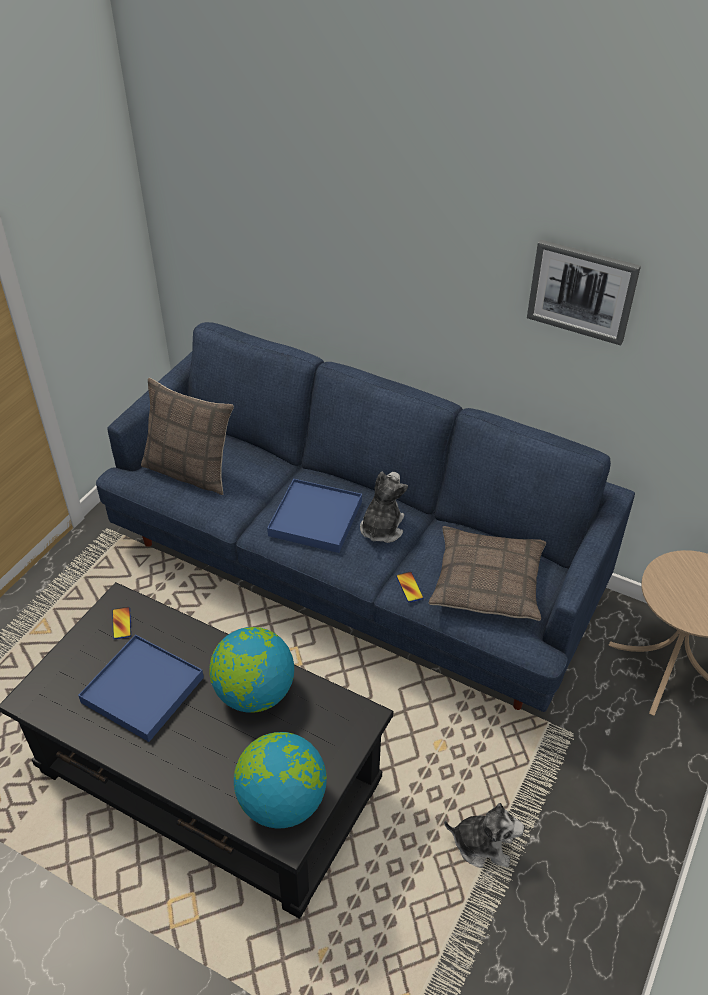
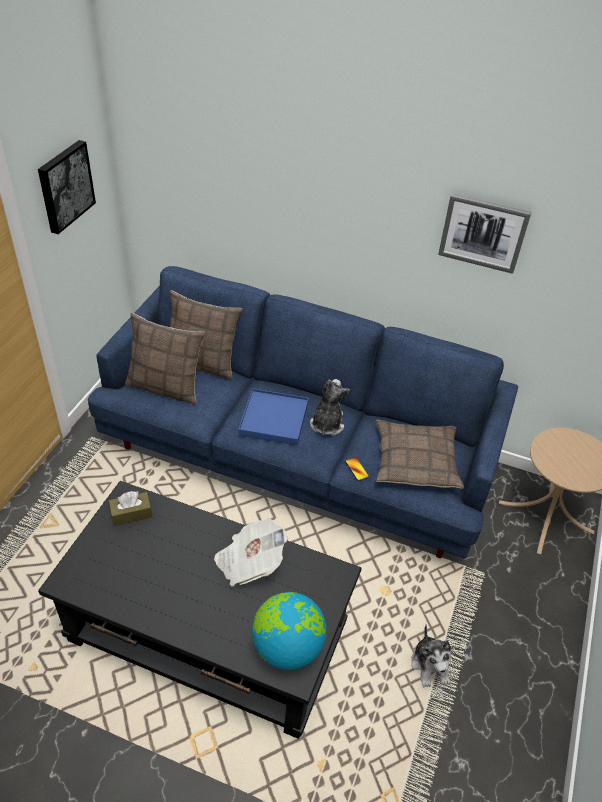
camera: 10 degrees left, 0 degrees up
blue tray [78,634,204,742] -> none
phone [112,607,131,639] -> brown tissue box [109,491,152,526]
globe [209,627,294,713] -> newspaper [214,518,288,586]
plush toy [444,803,524,868] -> plush toy turned 75 degrees clockwise [411,625,451,688]
none -> picture [38,140,96,234]
none -> pillow [170,290,242,379]

